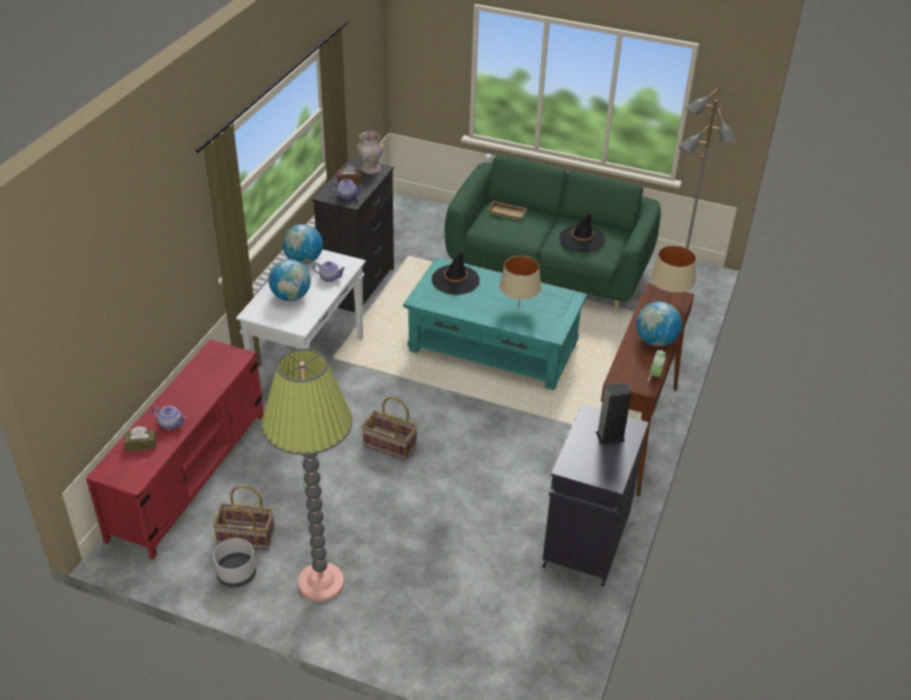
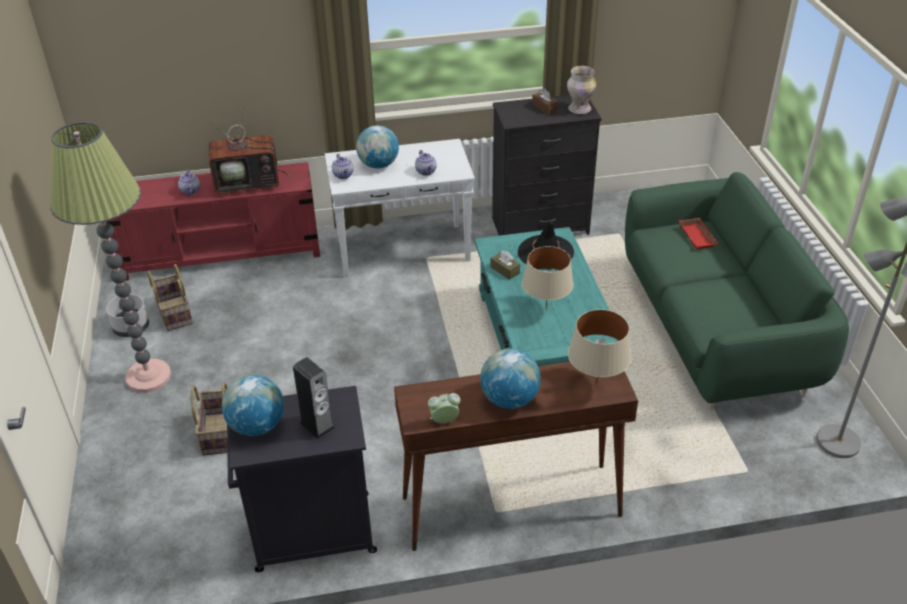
camera: 60 degrees right, 0 degrees up
brown tissue box [124,426,156,452] -> brown tissue box moved to [490,251,520,280]
globe [282,224,323,264] -> globe moved to [222,375,284,436]
teapot [331,179,362,199] -> teapot moved to [332,154,354,179]
basket [362,397,417,461] -> basket moved to [191,382,228,456]
beige tray [488,201,527,220] -> red tray [679,218,718,250]
black hat [559,213,605,253] -> none
none -> television [208,107,291,195]

